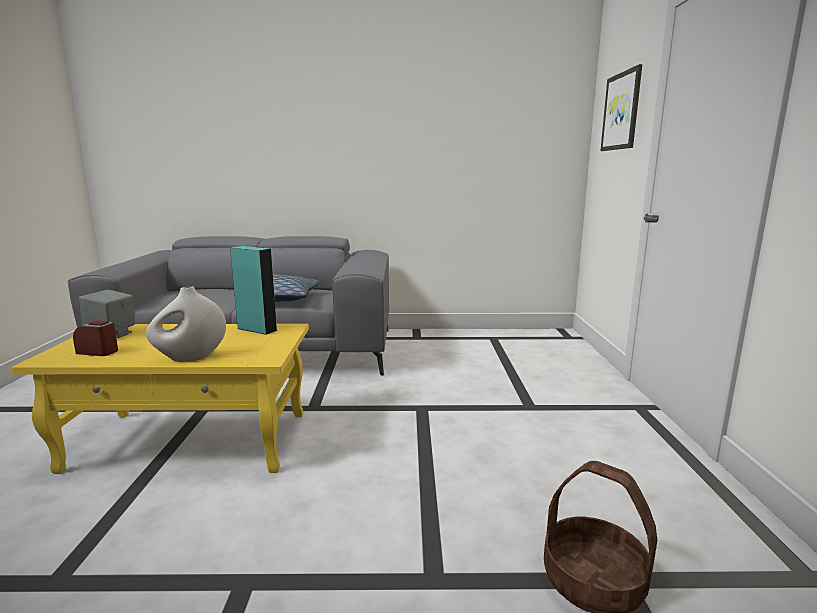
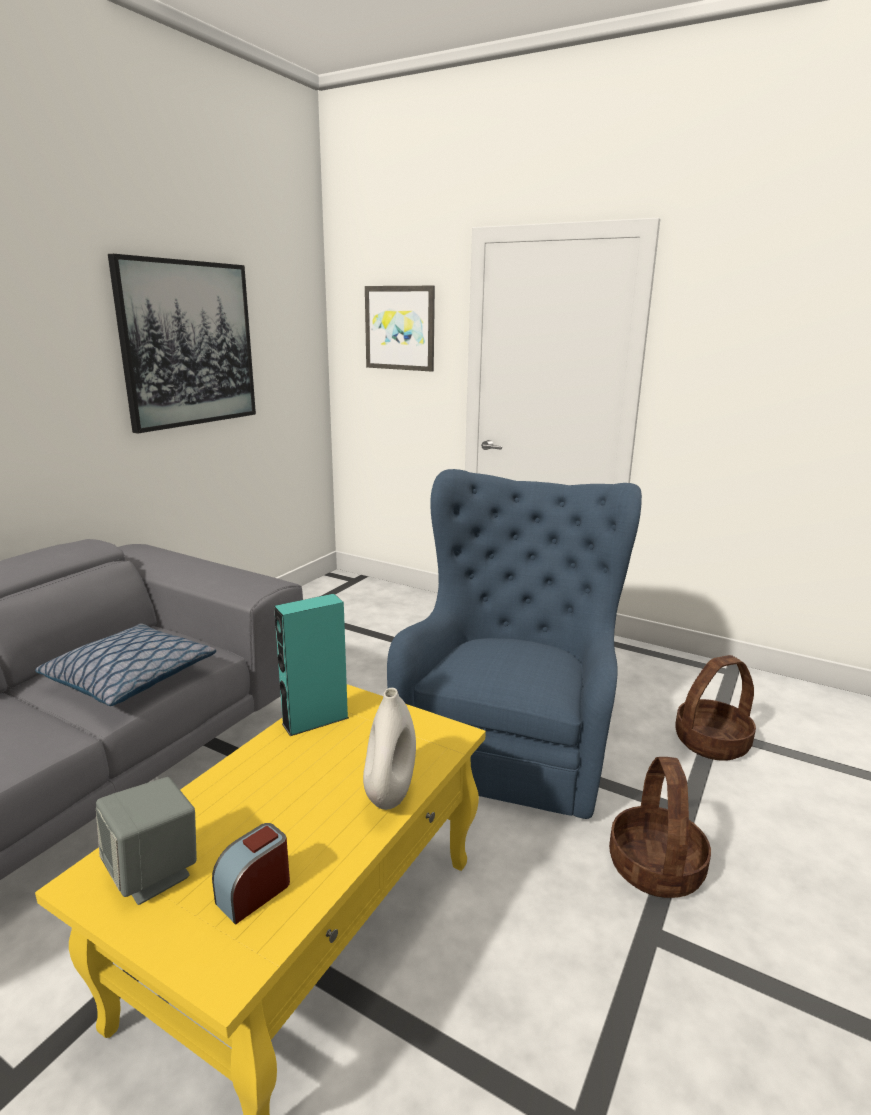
camera: 60 degrees left, 5 degrees up
none -> picture [108,254,256,433]
none -> blue armchair [387,469,642,819]
none -> basket [609,757,711,898]

